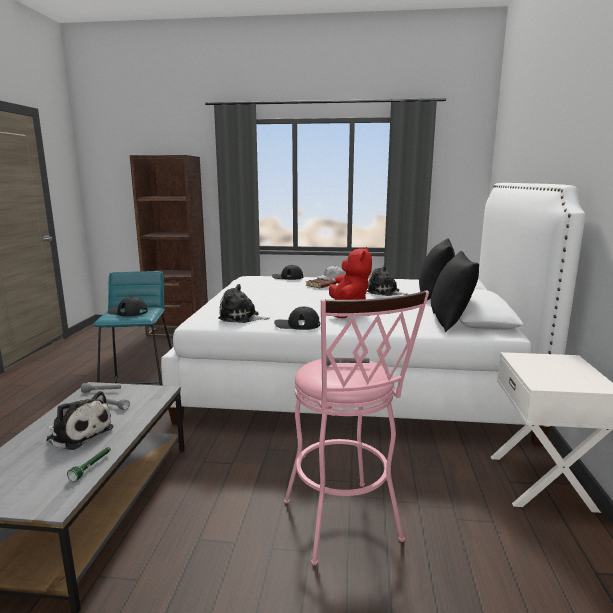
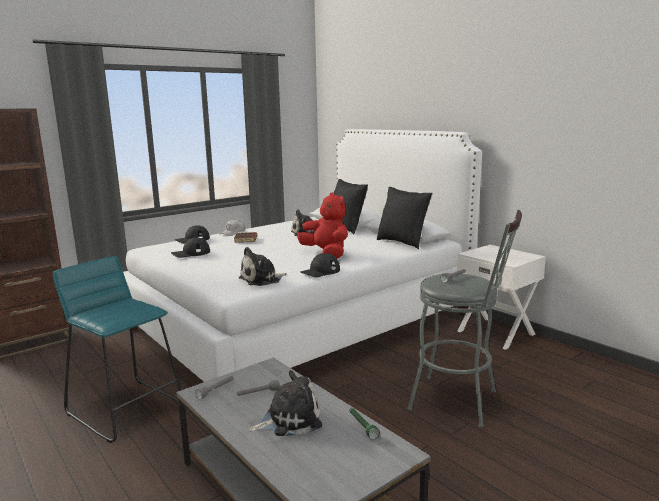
camera: 45 degrees left, 0 degrees up
black cap [108,296,148,317] -> black cap moved to [171,237,210,258]
pink stool [284,290,429,565] -> grey stool [407,210,522,428]

